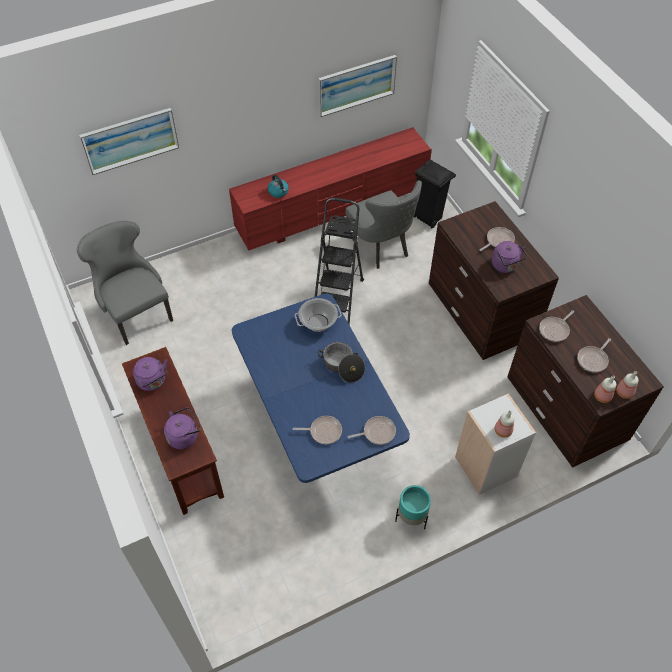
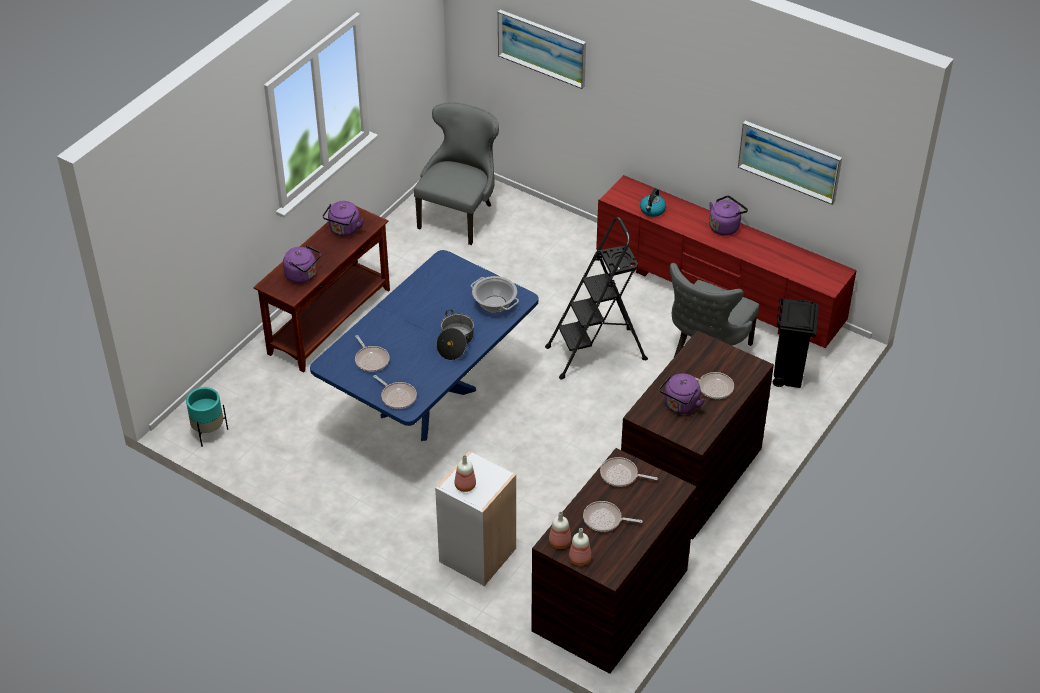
camera: 60 degrees right, 10 degrees down
turquoise planter [395,485,431,530] -> turquoise planter moved to [186,387,228,447]
none -> purple kettle [709,195,748,236]

